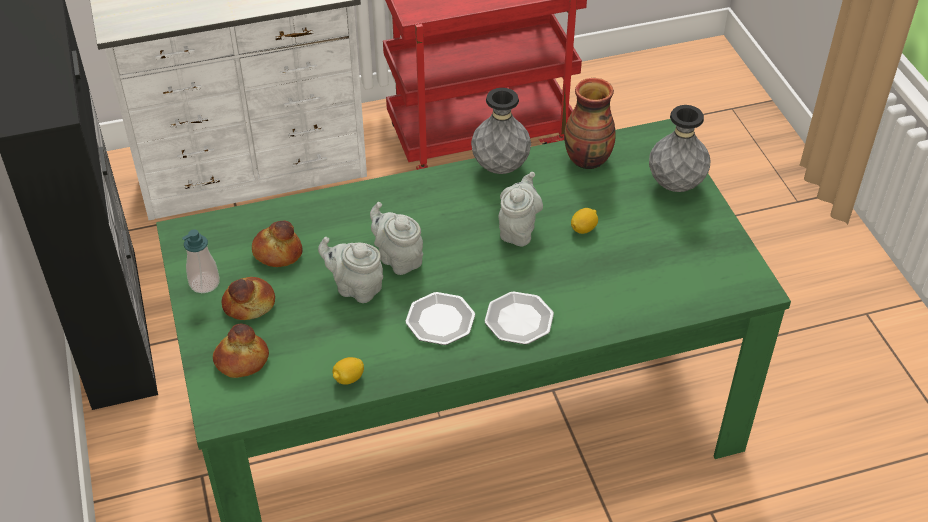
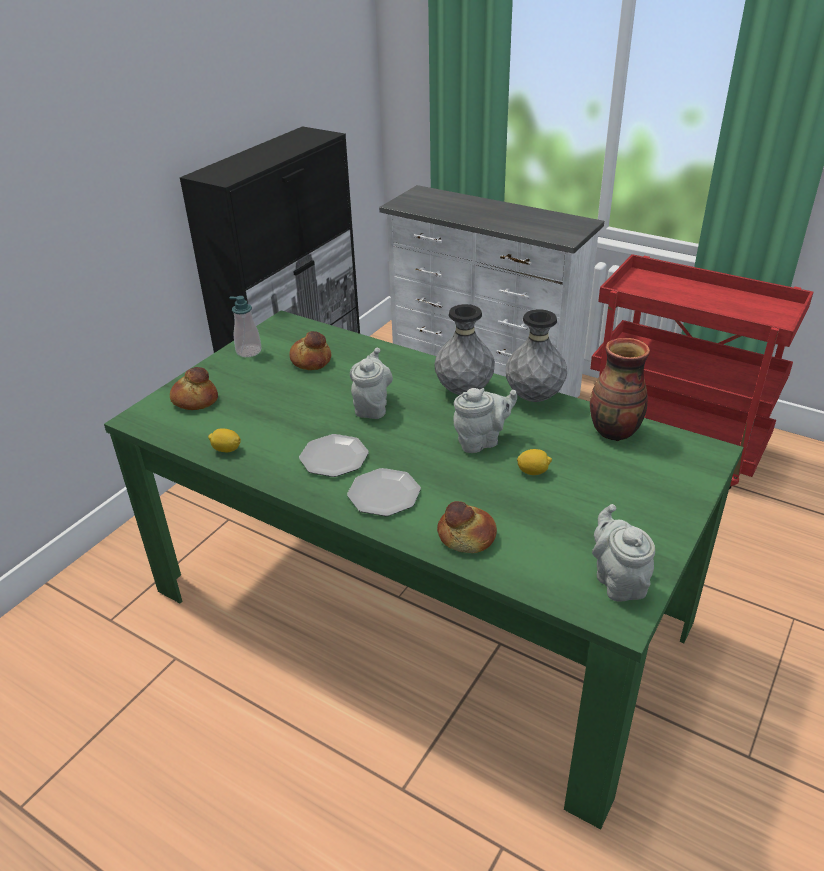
camera: 50 degrees right, 10 degrees down
bread [222,277,275,320] -> bread moved to [437,501,497,553]
grey teapot [318,237,383,303] -> grey teapot moved to [592,504,655,602]
grey vase [649,105,710,192] -> grey vase moved to [434,304,495,395]

